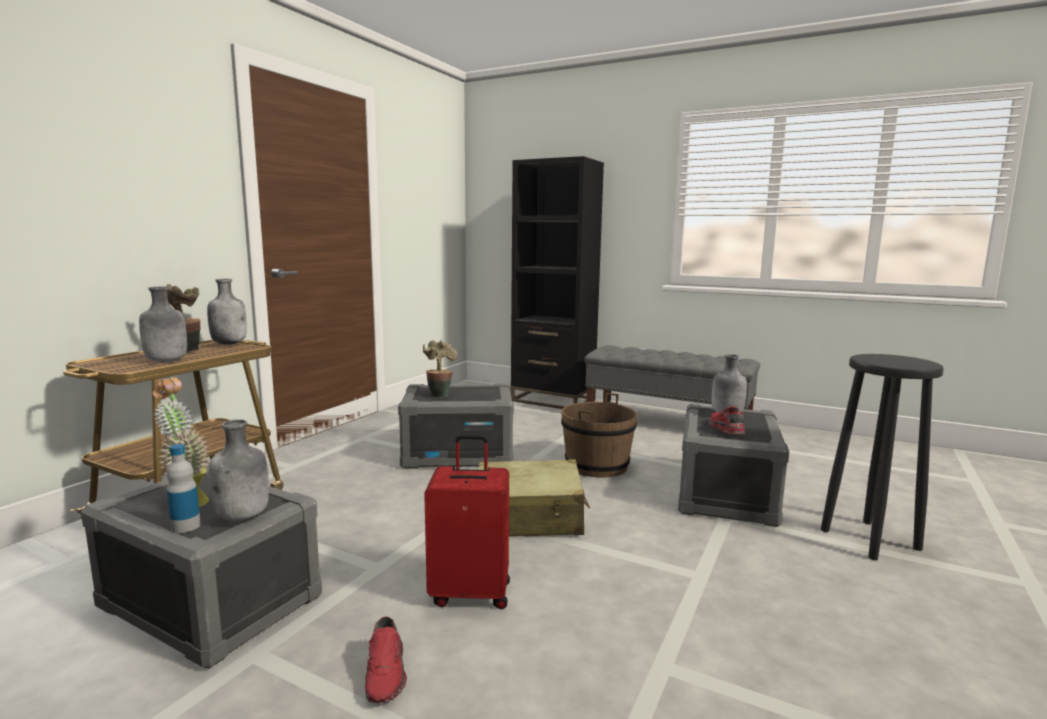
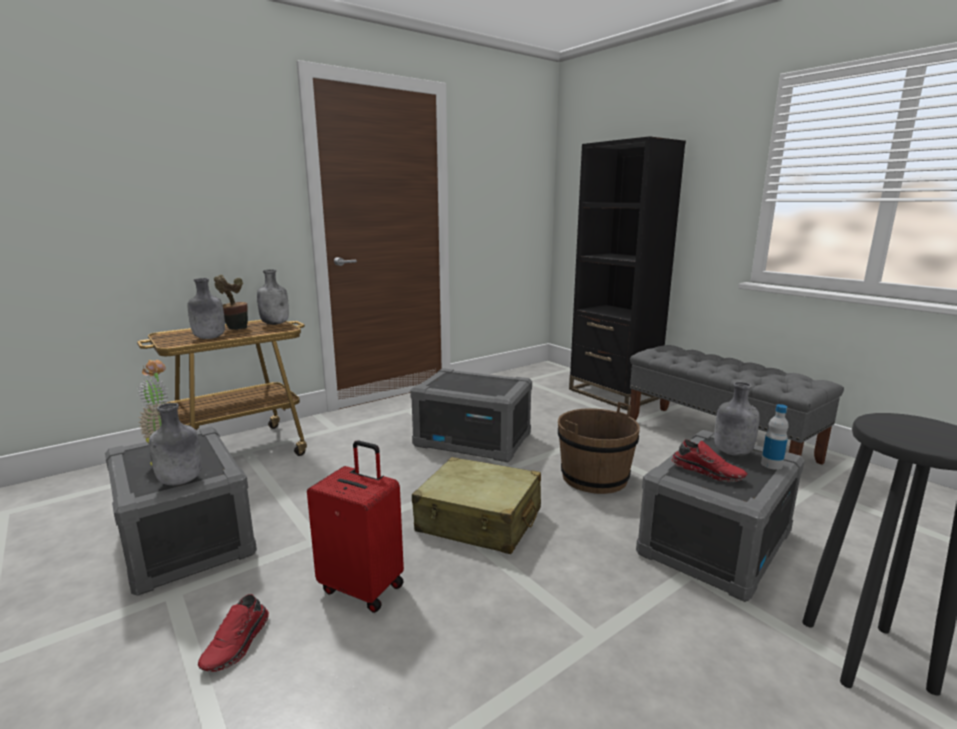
camera: 25 degrees right, 5 degrees up
bottle [166,444,201,533] -> bottle moved to [761,404,789,470]
potted plant [423,340,457,398] -> none
red shoe [709,406,745,435] -> red shoe turned 105 degrees clockwise [671,439,748,482]

